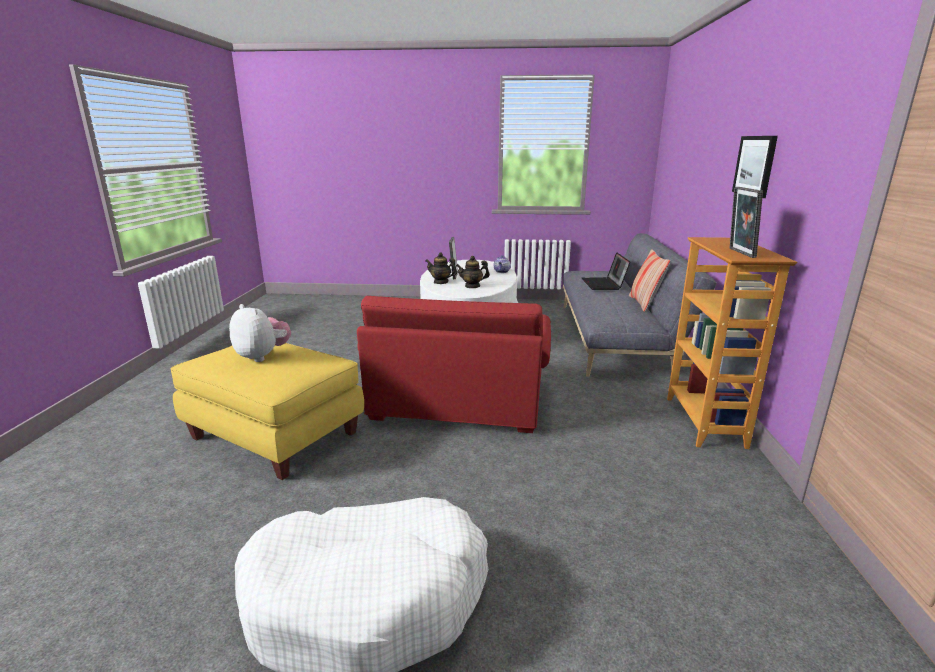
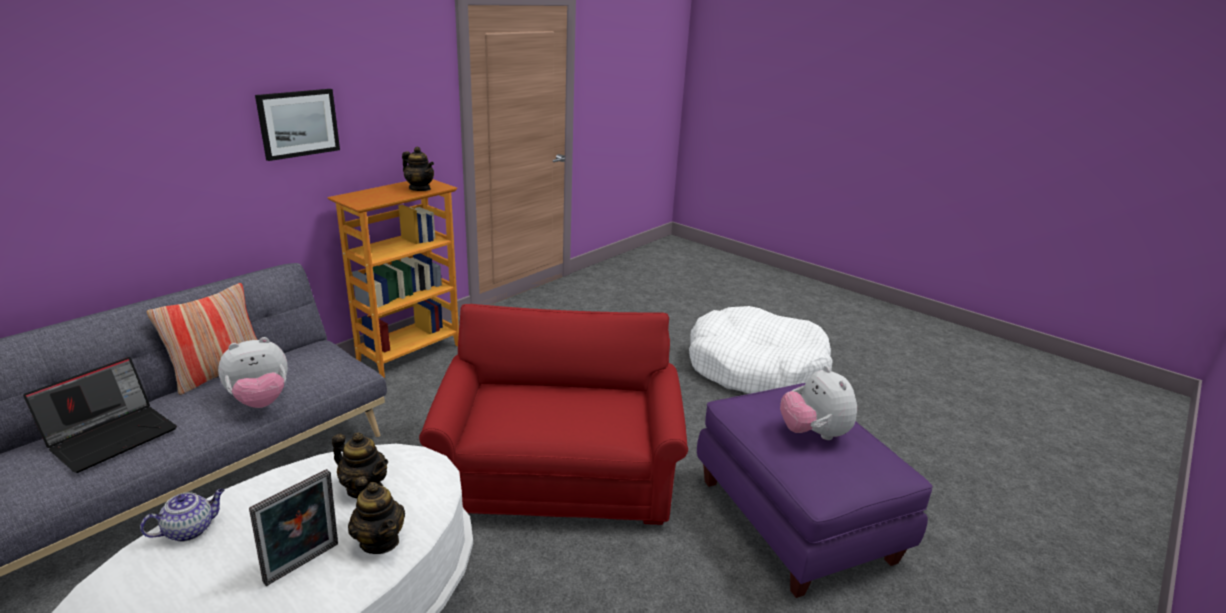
camera: 145 degrees left, 5 degrees up
yellow ottoman [170,343,364,480] -> purple ottoman [697,383,932,598]
red armchair [357,296,551,433] -> red armchair turned 45 degrees counterclockwise [419,304,688,525]
picture frame [729,187,763,258] -> teapot [402,147,434,191]
none -> plush toy [218,337,288,408]

